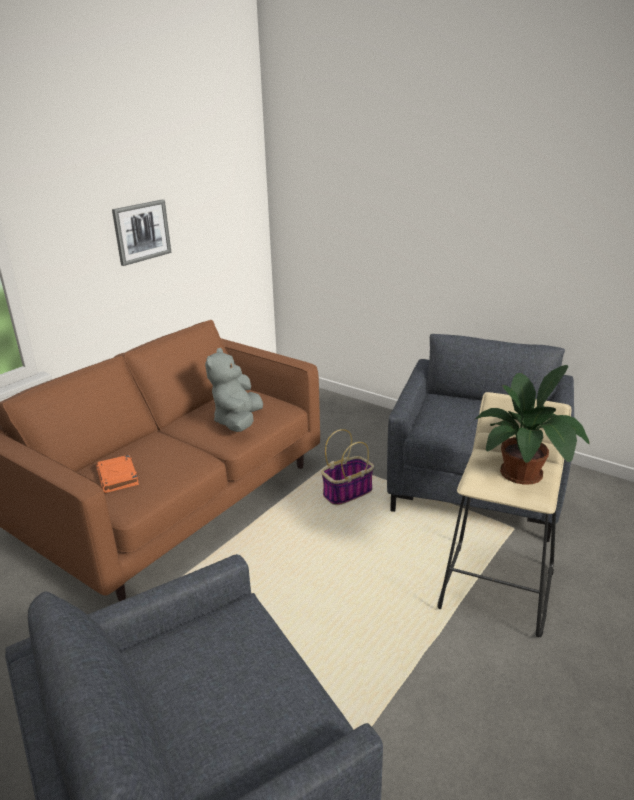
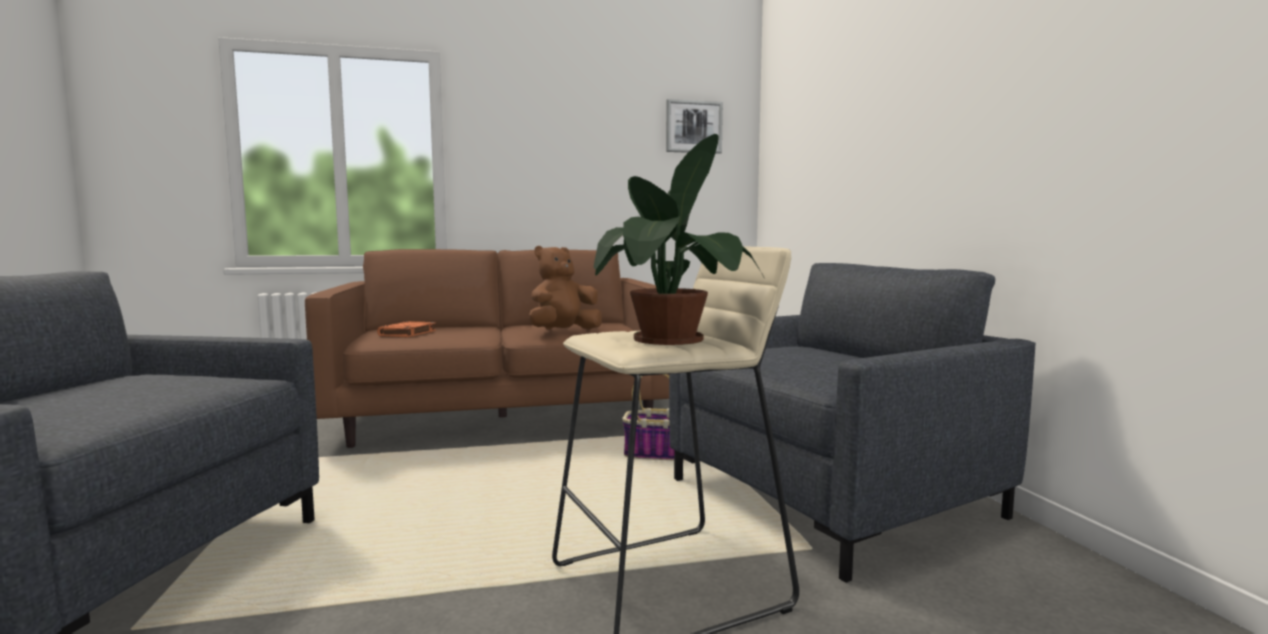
camera: 40 degrees right, 20 degrees down
picture [112,200,171,266] -> picture moved to [666,99,723,154]
grey plush toy [205,348,263,432] -> brown plush toy [529,246,602,330]

